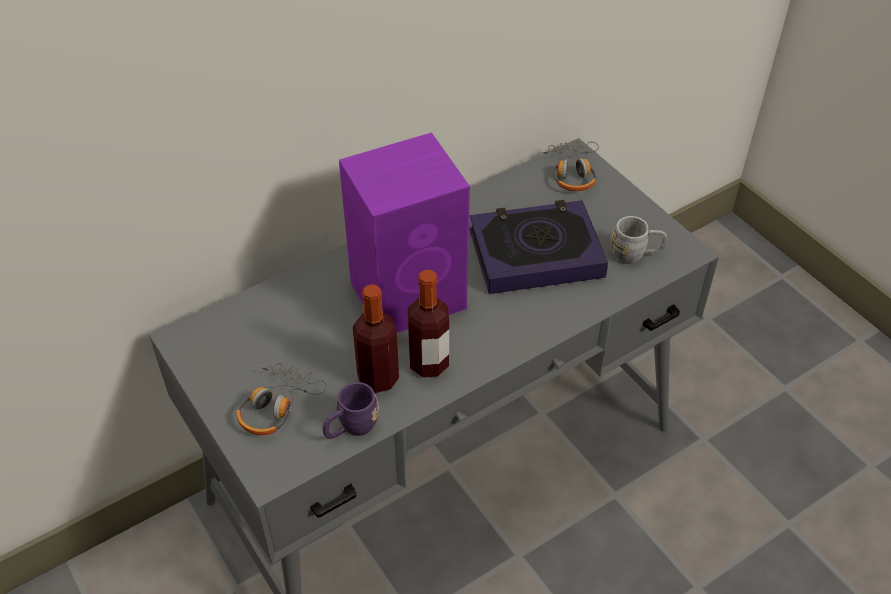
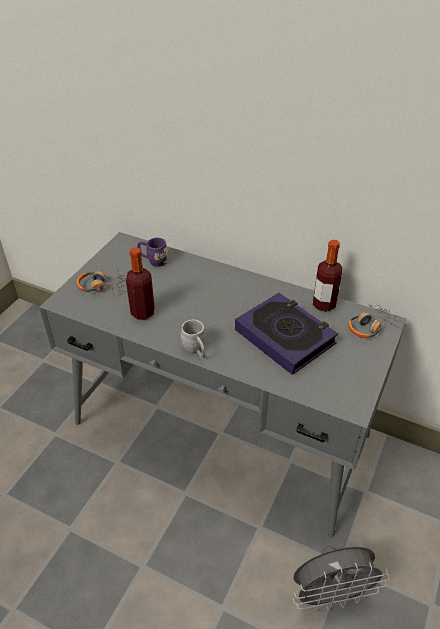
camera: 60 degrees right, 5 degrees down
purple mug [323,382,379,439] -> purple mug moved to [137,238,168,267]
purple speaker [339,132,470,333] -> none
bottle [408,270,449,377] -> bottle moved to [313,240,342,312]
grey mug [611,216,667,264] -> grey mug moved to [180,320,206,358]
none -> grey fan [292,546,390,613]

